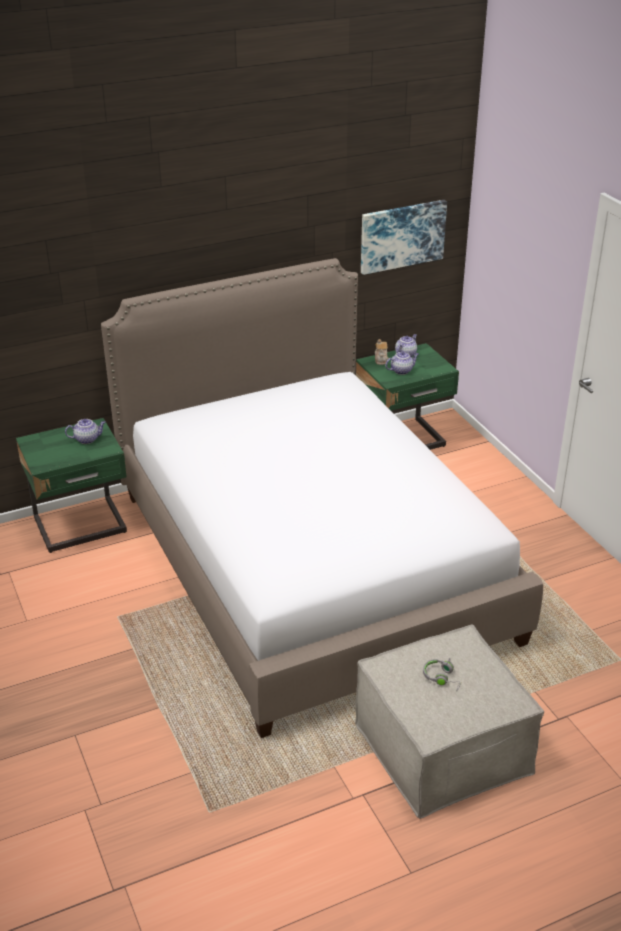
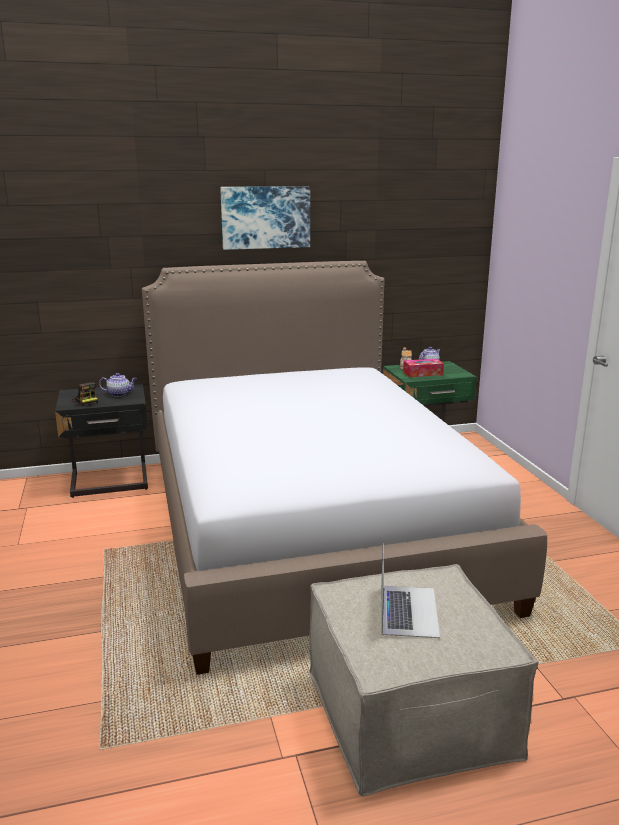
camera: 10 degrees right, 15 degrees down
green nightstand [16,418,127,553] -> black nightstand [55,384,148,498]
picture [361,200,447,275] -> picture moved to [220,186,310,250]
teapot [385,351,419,375] -> tissue box [403,359,444,377]
grey headphones [423,658,461,691] -> laptop [381,543,440,638]
none -> camera [71,382,98,406]

